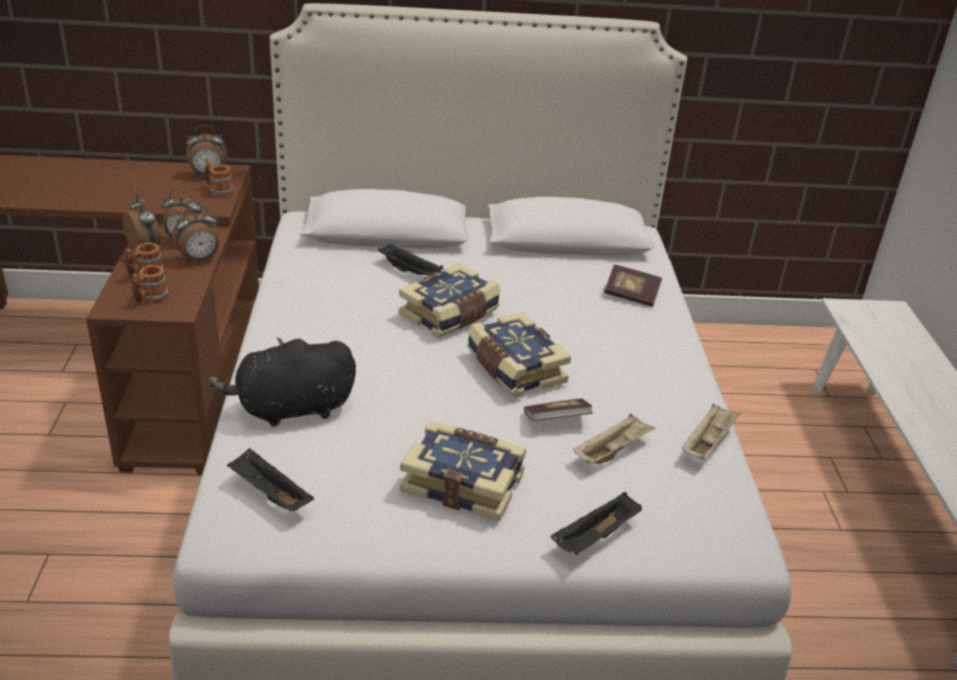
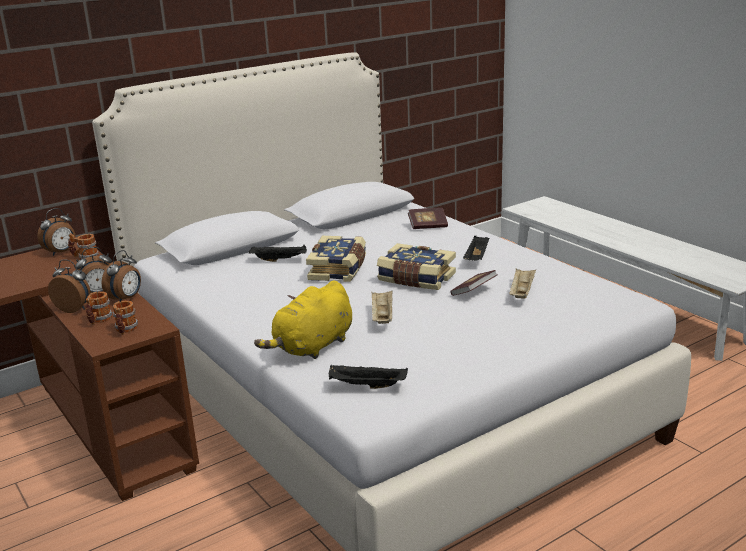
camera: 30 degrees left, 10 degrees down
black plush toy [209,338,356,427] -> yellow plush toy [254,281,352,359]
book [400,421,526,522] -> none
black tray [551,492,642,555] -> black tray moved to [463,235,489,261]
beige tray [682,403,741,460] -> beige tray moved to [371,291,392,324]

